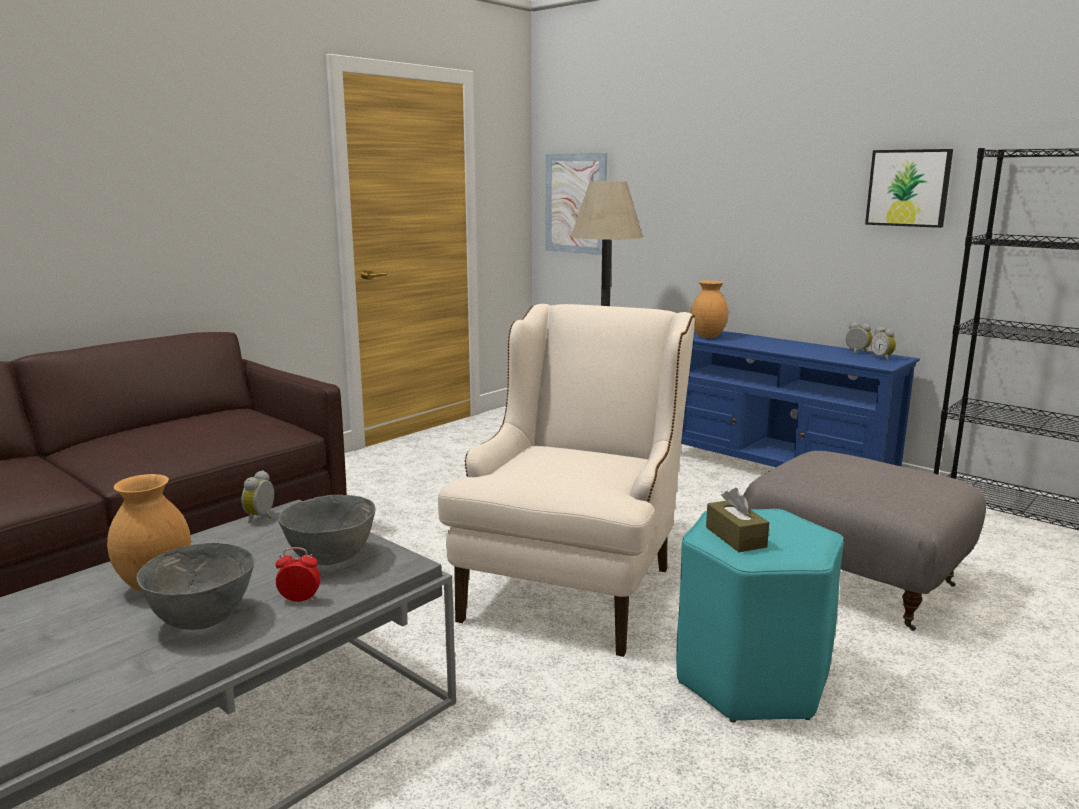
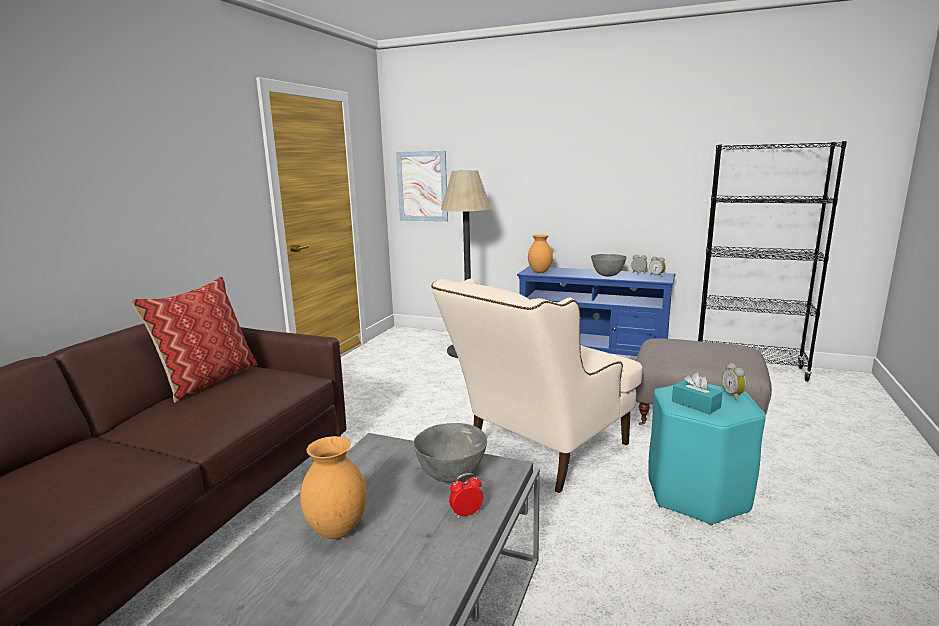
camera: 20 degrees left, 0 degrees up
grey bowl [137,543,254,630] -> grey bowl moved to [591,254,627,276]
alarm clock [242,470,274,523] -> alarm clock moved to [722,363,746,400]
beige armchair [438,304,695,657] -> beige armchair turned 135 degrees counterclockwise [431,279,642,493]
brown tissue box [706,488,769,552] -> turquoise tissue box [672,372,723,414]
picture [865,149,953,228] -> none
none -> pillow [130,276,257,403]

